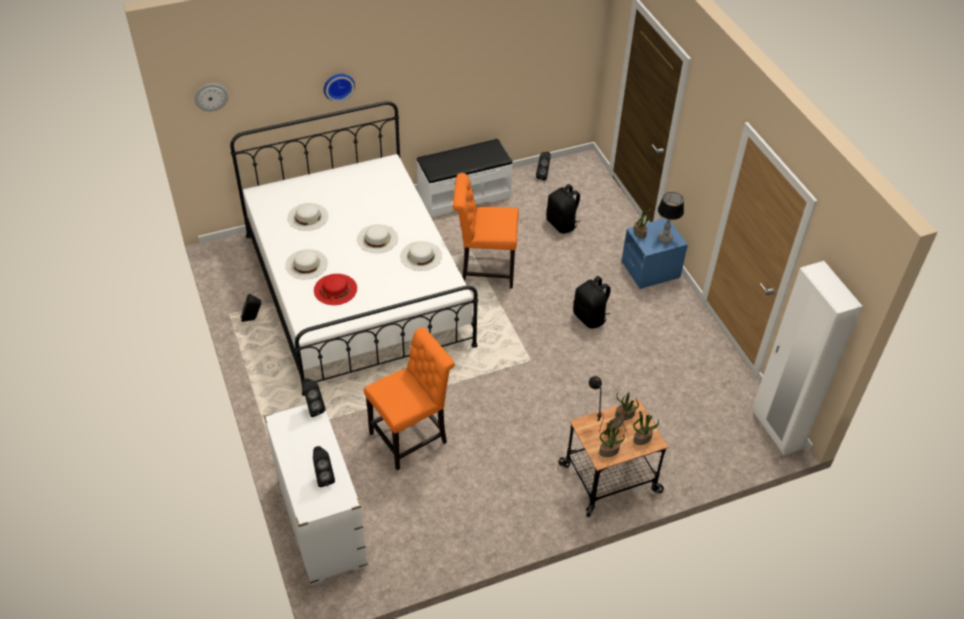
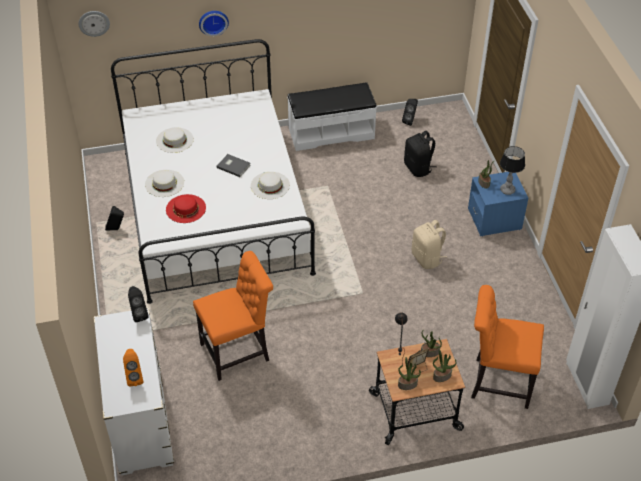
camera: 10 degrees right, 0 degrees up
black speaker [313,446,335,487] -> orange speaker [123,349,143,386]
white hat [357,224,398,253] -> grey book [216,154,251,177]
orange chair [453,173,519,289] -> orange chair moved to [471,285,544,409]
black backpack [573,276,611,329] -> beige backpack [412,220,447,269]

